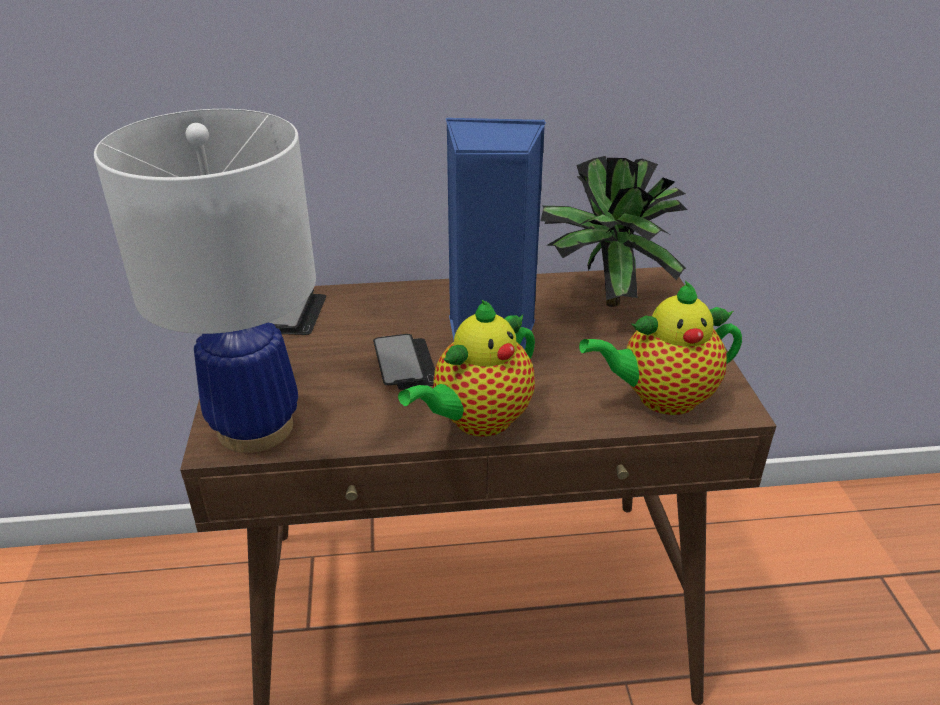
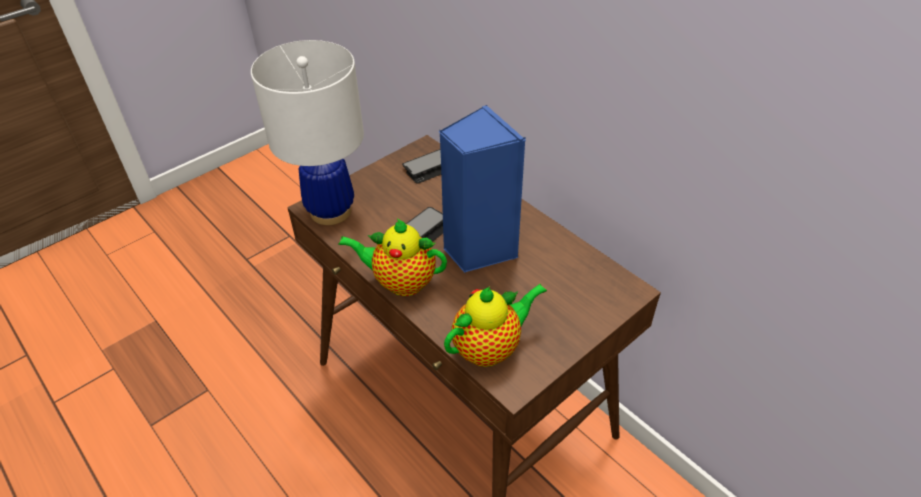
camera: 55 degrees right, 10 degrees up
potted plant [541,156,688,307] -> none
teapot [579,281,742,415] -> teapot turned 105 degrees clockwise [444,284,547,367]

